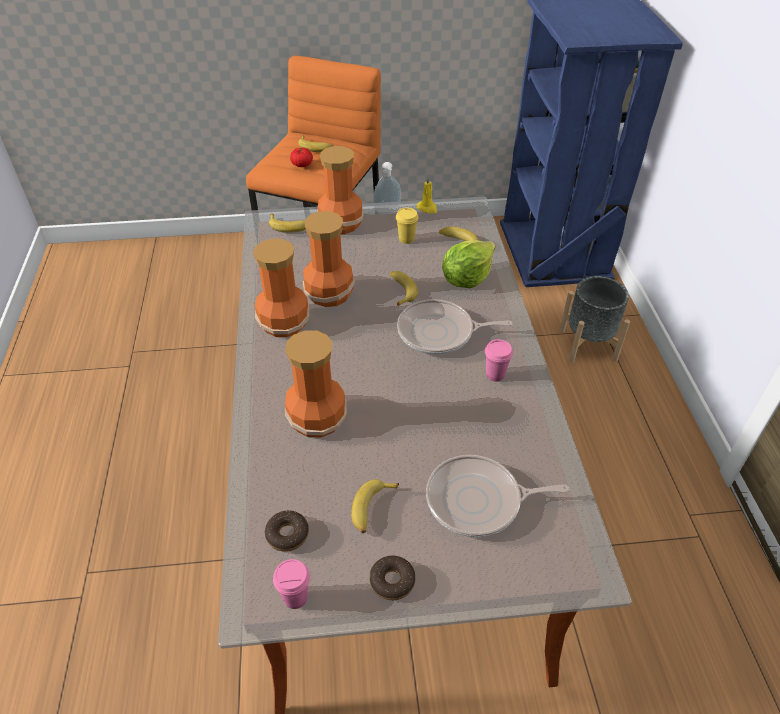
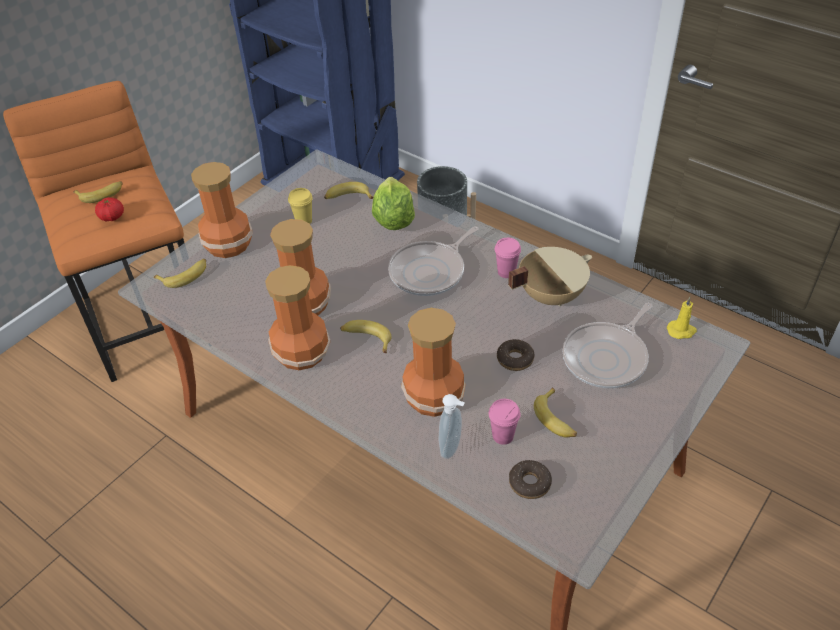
camera: 45 degrees left, 0 degrees up
pink cup [273,559,310,609] -> pink cup moved to [489,399,521,445]
donut [370,556,415,600] -> donut moved to [497,339,535,371]
soap dispenser [373,162,401,214] -> soap dispenser moved to [439,394,465,459]
banana [390,271,418,307] -> banana moved to [340,320,392,353]
yellow candle [417,176,437,213] -> yellow candle moved to [667,297,697,339]
none -> beige cooking pot [508,247,592,306]

